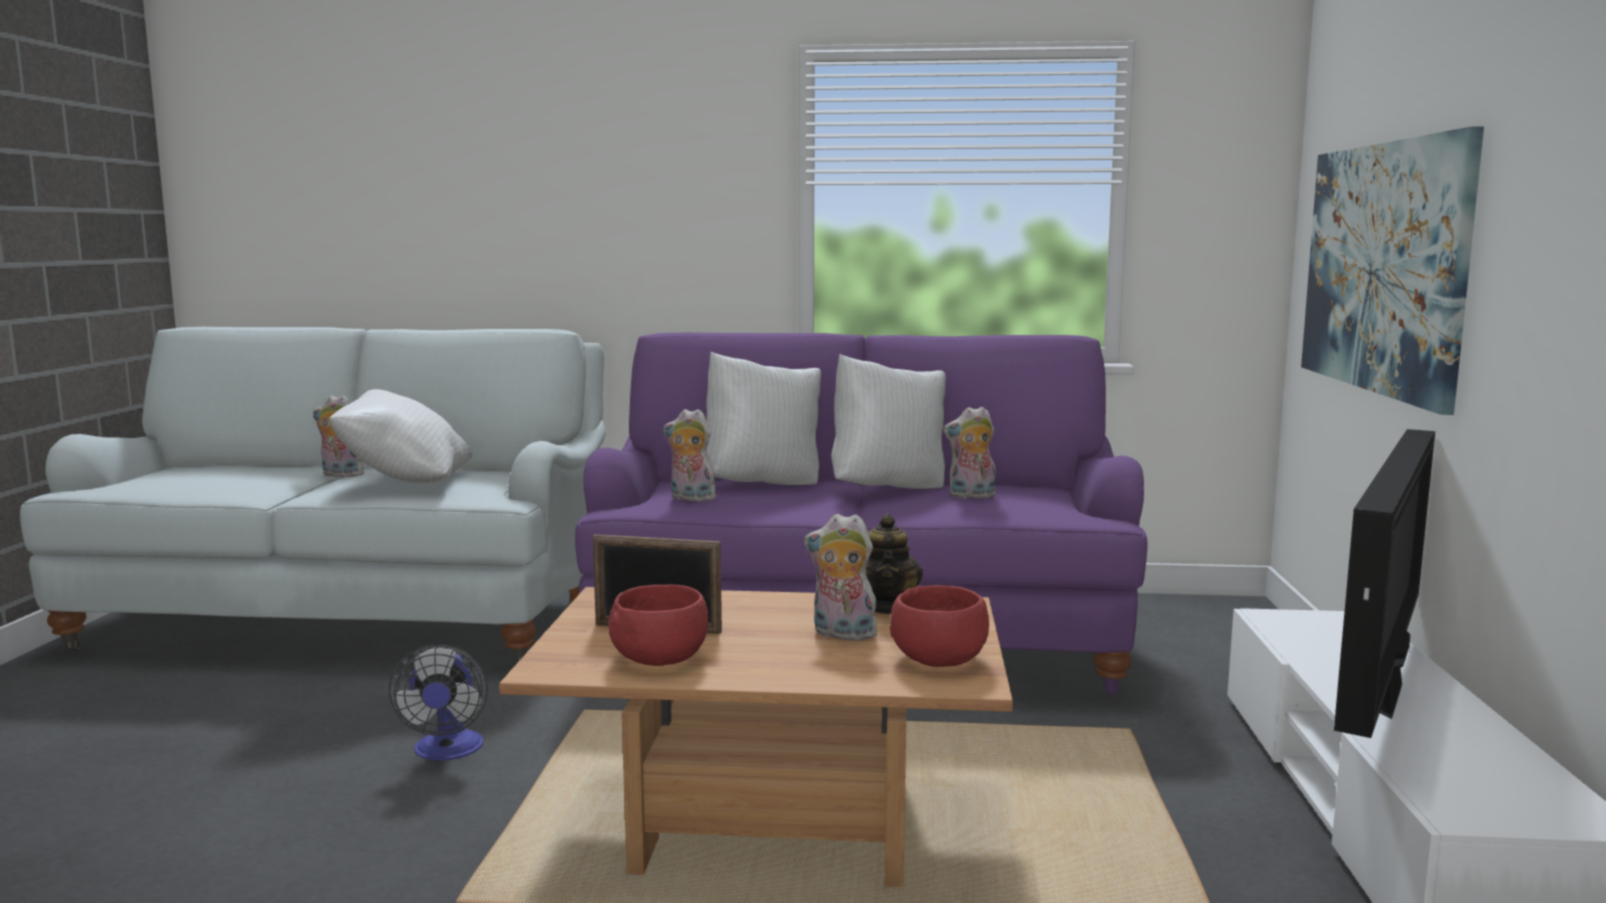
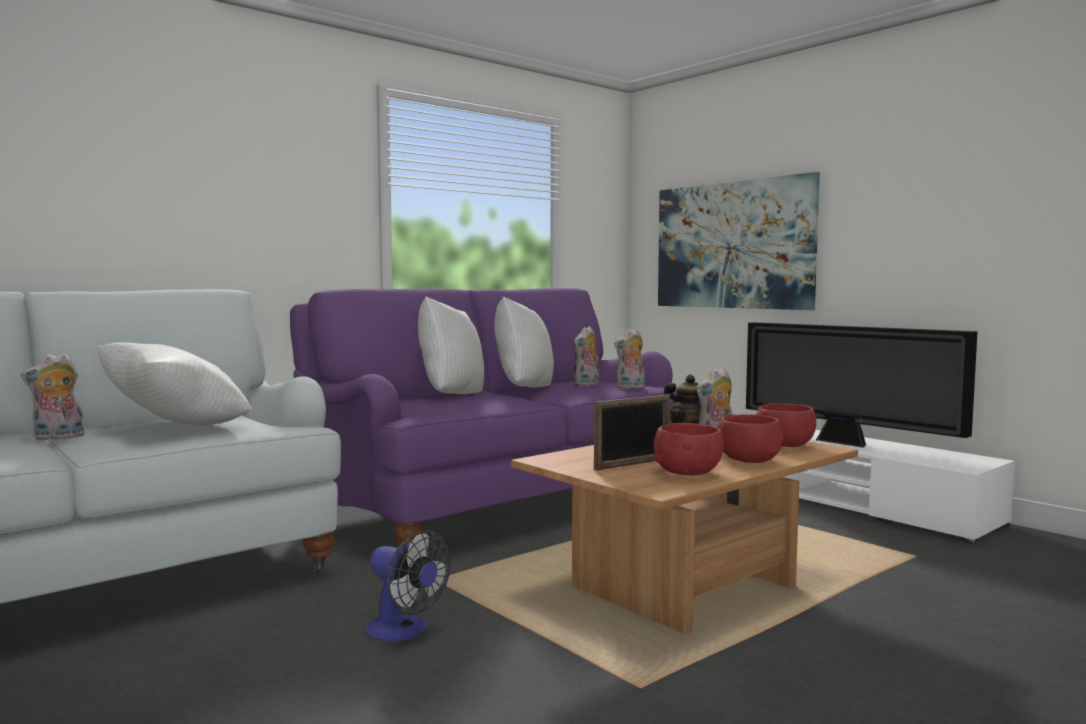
camera: 45 degrees left, 5 degrees down
plush toy [663,409,716,503] -> plush toy moved to [614,329,645,389]
television [1334,429,1435,738] -> television turned 150 degrees clockwise [746,322,977,448]
none -> red bowl [718,414,783,463]

